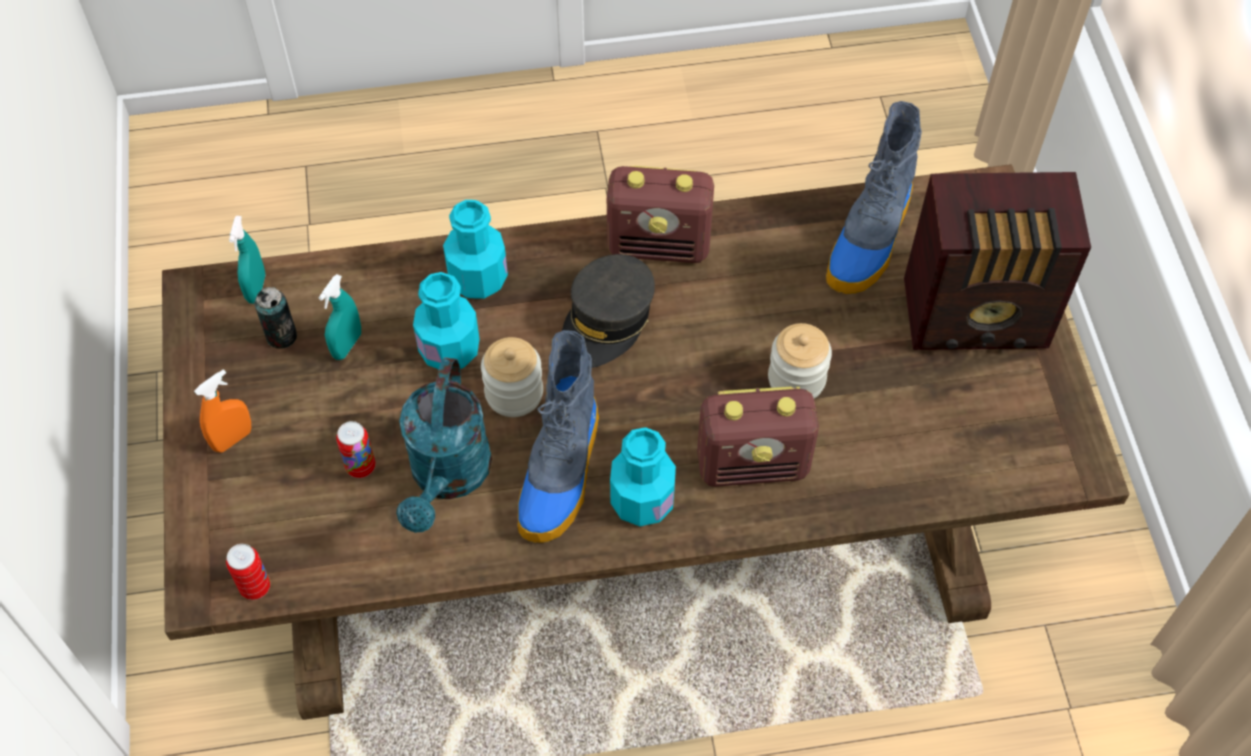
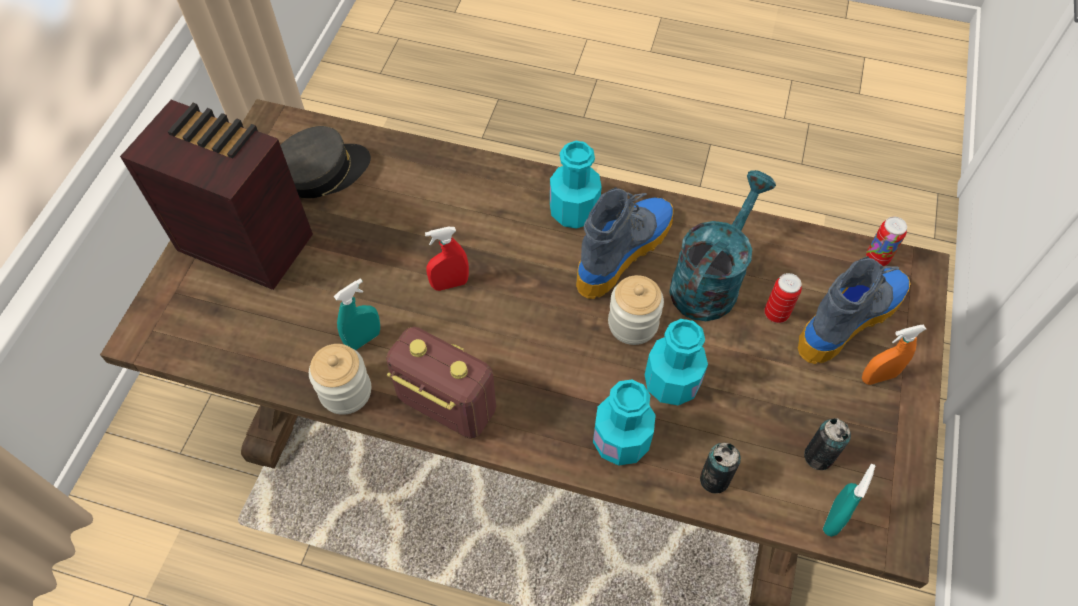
camera: 155 degrees left, 0 degrees up
turquoise spray bottle [319,274,361,360] -> turquoise spray bottle moved to [334,278,380,350]
grey cap [562,254,655,368] -> grey cap moved to [280,126,371,199]
radio [697,387,819,487] -> none
jar [768,323,832,399] -> jar moved to [309,344,371,415]
boot [826,101,922,294] -> boot moved to [797,256,911,364]
none -> red spray bottle [425,227,469,291]
none -> can [700,443,741,494]

